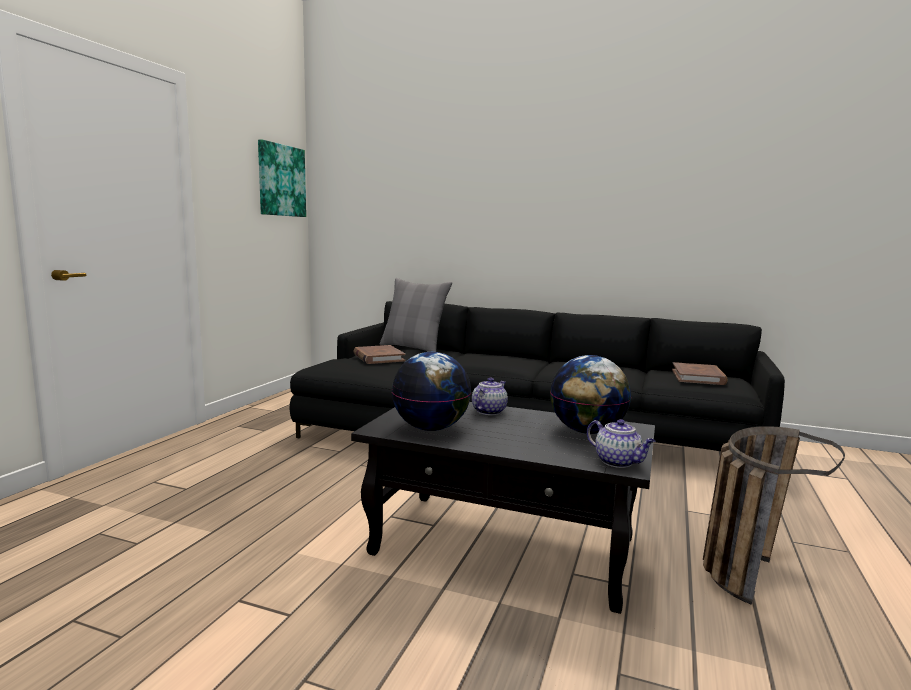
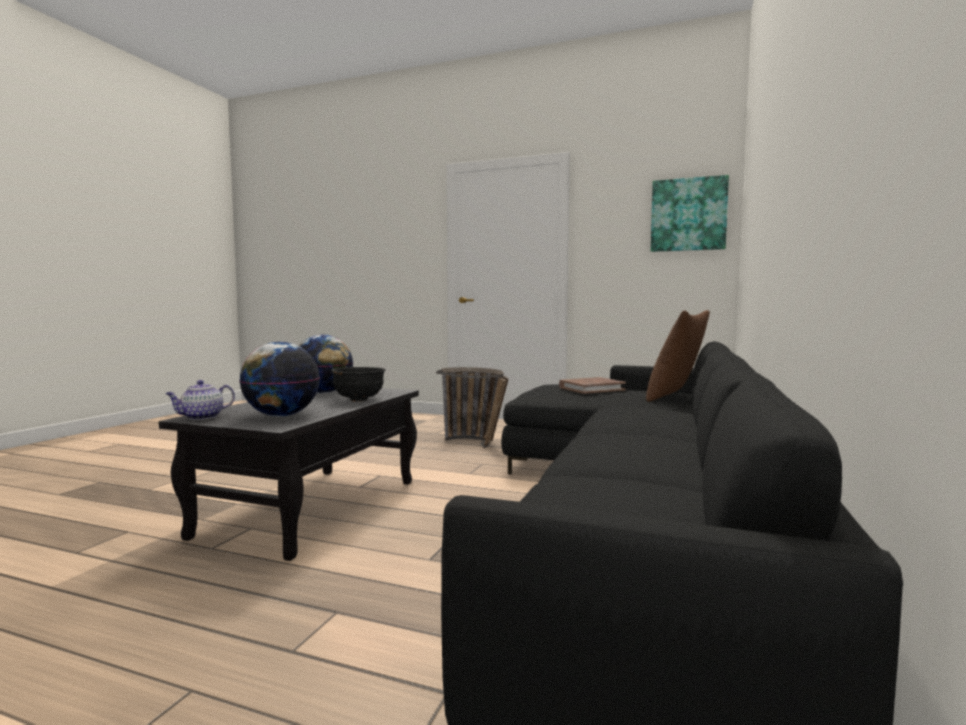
camera: 90 degrees right, 5 degrees down
grey pillow [380,278,452,352] -> brown pillow [646,310,710,402]
teapot [472,378,508,415] -> black bowl [331,367,386,402]
brown book [672,362,728,385] -> none
basket [703,426,845,605] -> basket moved to [436,367,509,448]

